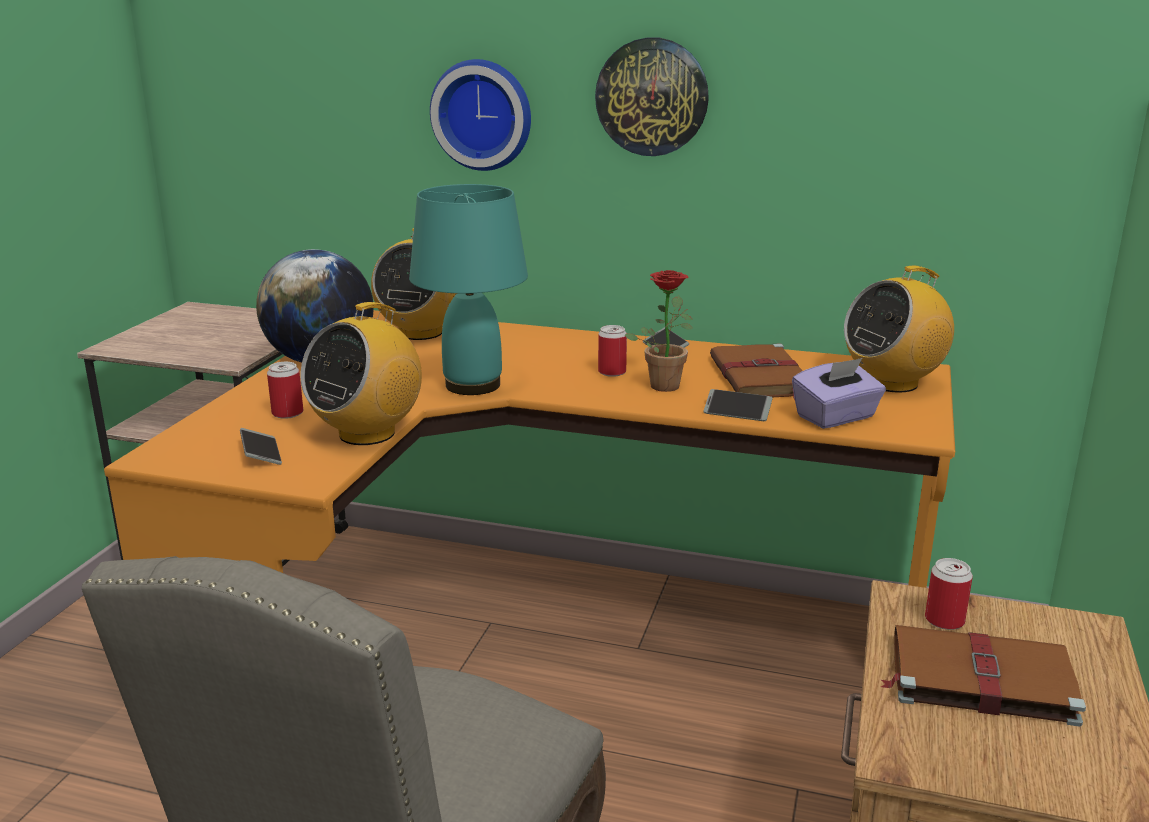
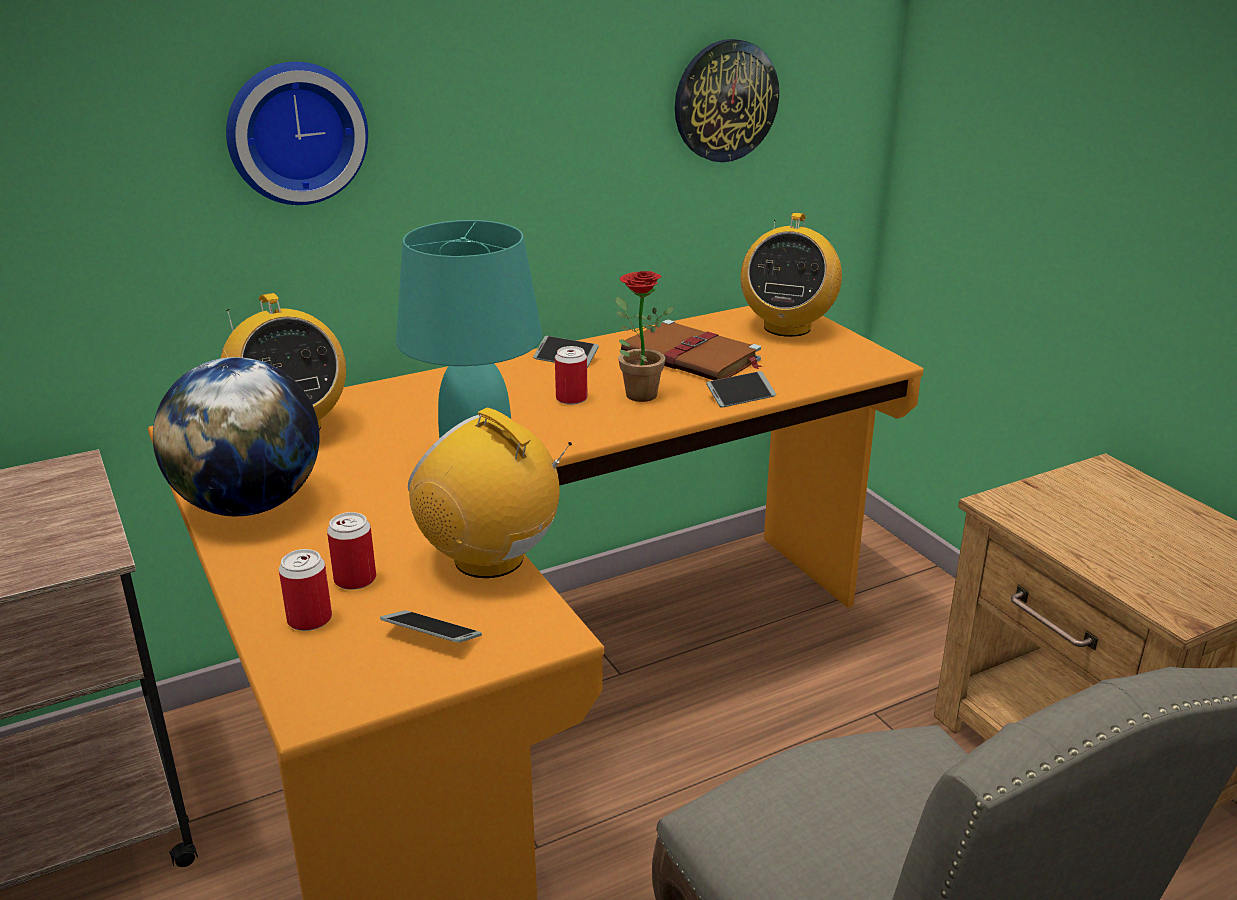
camera: 45 degrees left, 5 degrees up
radio [301,302,422,445] -> radio turned 135 degrees clockwise [408,408,572,578]
wall clock [595,37,709,156] -> wall clock moved to [675,39,779,162]
purple tissue box [792,358,886,429] -> none
brown book [881,625,1086,727] -> none
can [925,558,973,630] -> can moved to [279,549,332,631]

